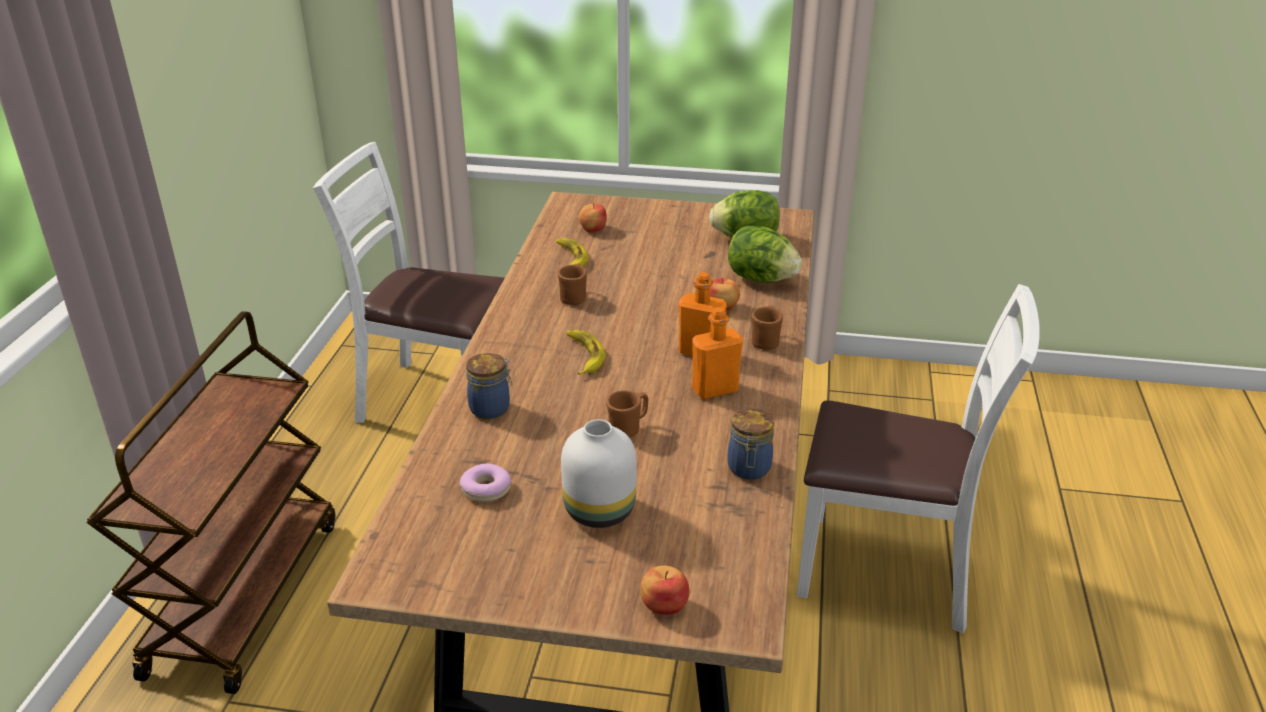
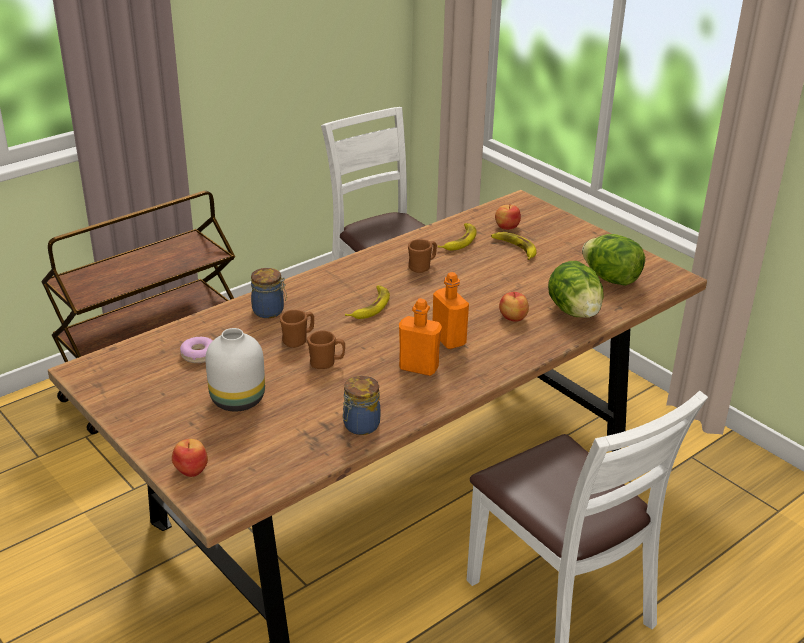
camera: 40 degrees right, 0 degrees up
brown mug [752,305,783,350] -> brown mug moved to [280,310,314,348]
none -> banana [491,232,537,260]

